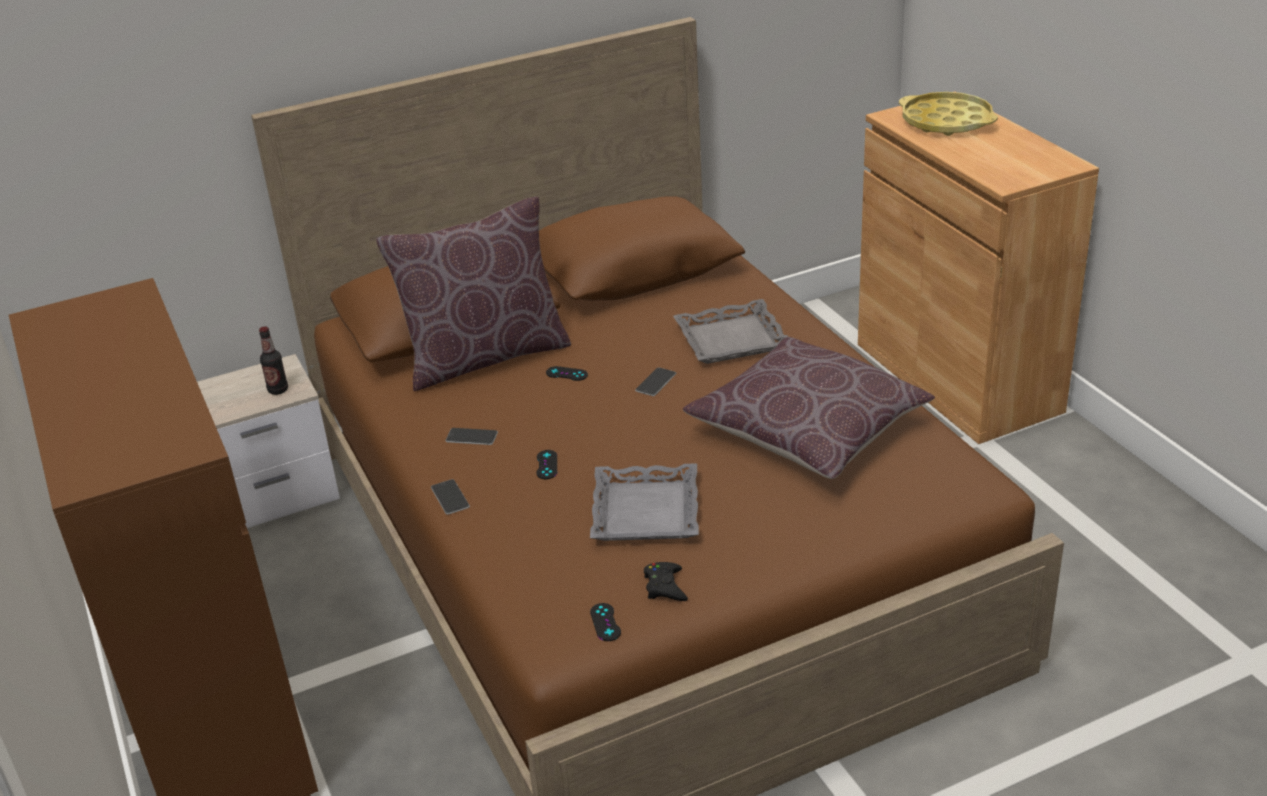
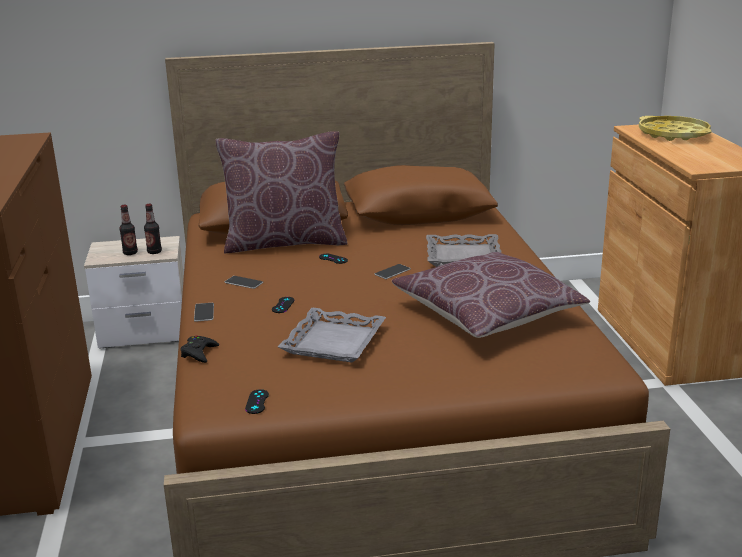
camera: 15 degrees right, 10 degrees down
black game controller [644,562,688,601] -> black game controller moved to [180,336,219,363]
none -> bottle [119,205,138,255]

